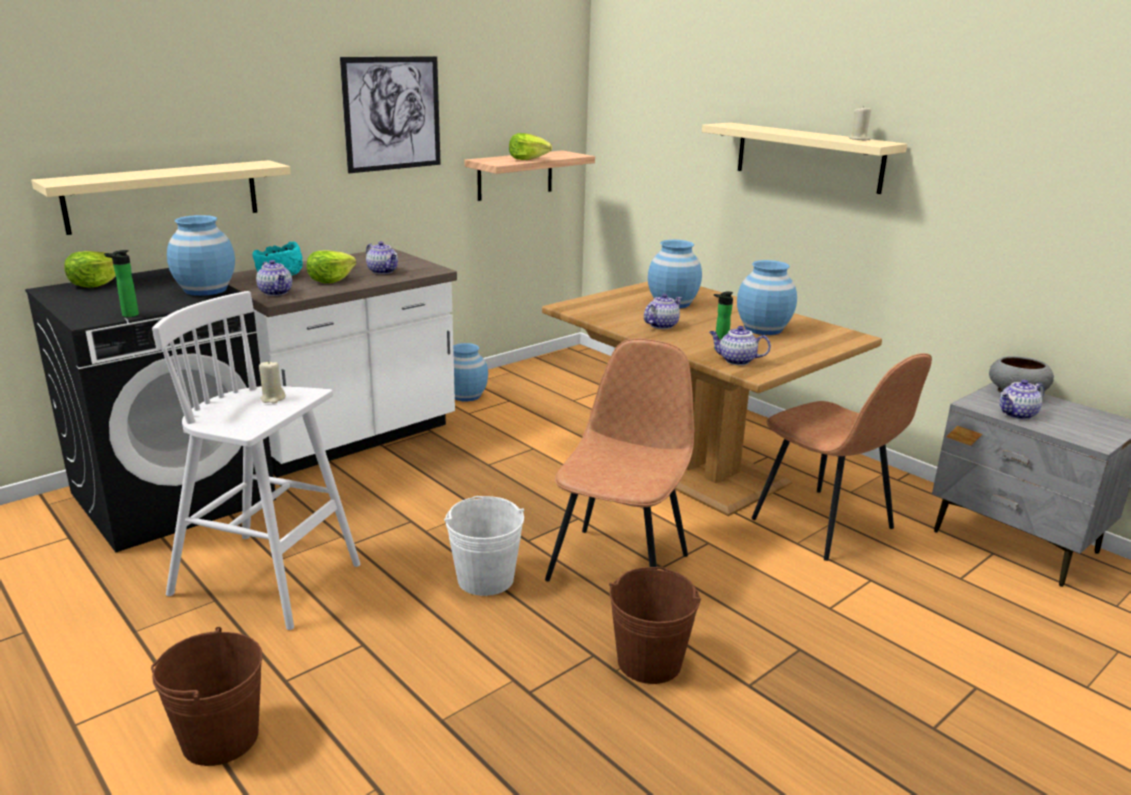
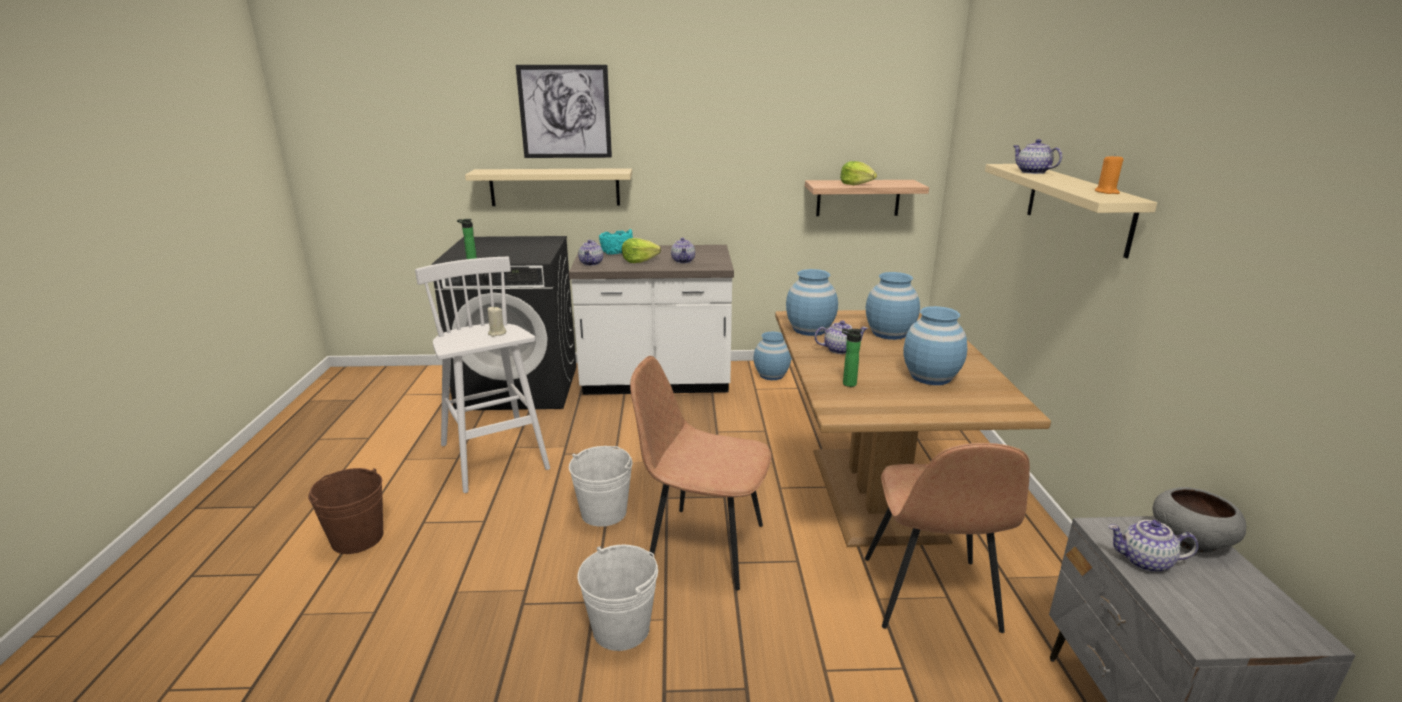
camera: 40 degrees right, 0 degrees up
lettuce [64,251,116,287] -> none
blue vase [167,215,235,296] -> blue vase moved to [786,269,838,336]
picture [340,56,441,173] -> picture moved to [516,65,612,158]
brown chair [545,338,694,582] -> brown chair turned 135 degrees counterclockwise [630,356,772,590]
brown bucket [609,567,701,684] -> white bucket [577,545,658,651]
teapot [709,326,771,365] -> teapot moved to [1013,139,1062,174]
beige candle [849,106,871,141] -> orange candle [1095,155,1124,194]

